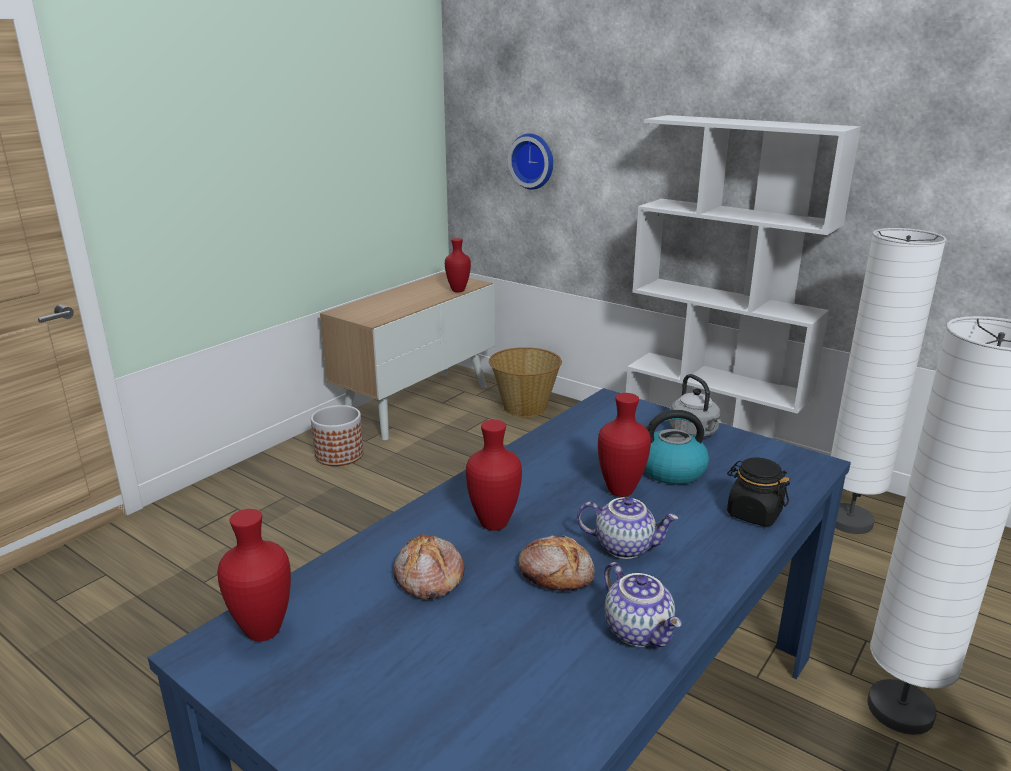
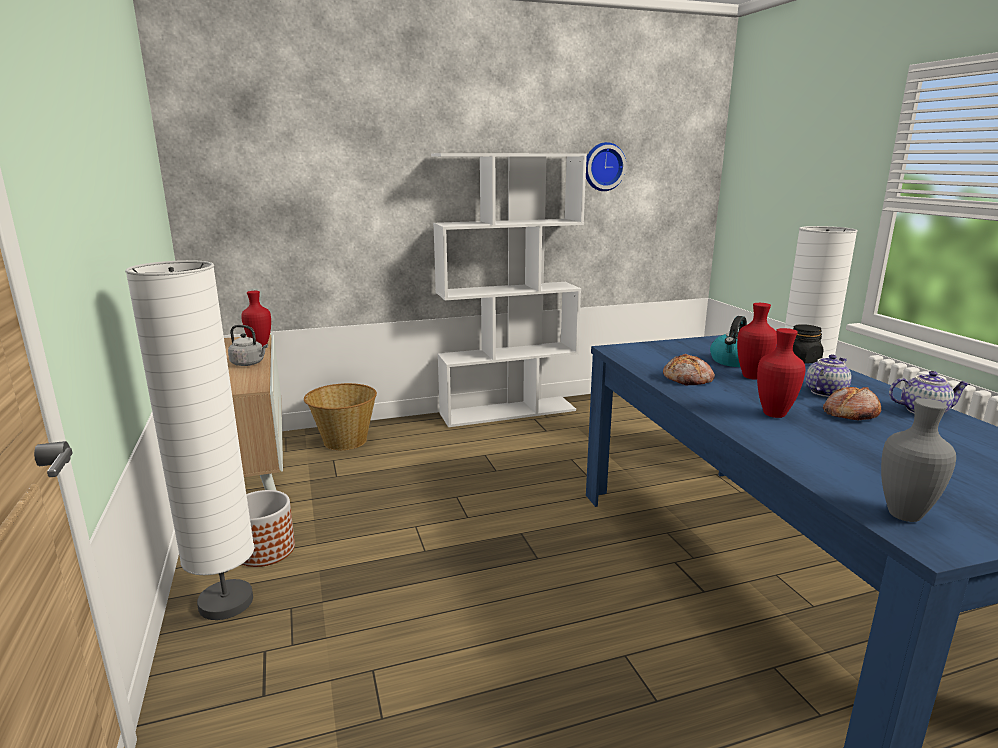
camera: 55 degrees left, 5 degrees down
red vase [217,509,291,642] -> grey vase [881,398,956,522]
bread [394,533,464,600] -> bread moved to [663,354,715,386]
wall clock [508,133,553,190] -> wall clock moved to [586,142,626,191]
grey kettle [669,374,721,437] -> grey kettle moved to [228,325,268,366]
white floor lamp [831,228,946,534] -> white floor lamp moved to [125,260,255,620]

